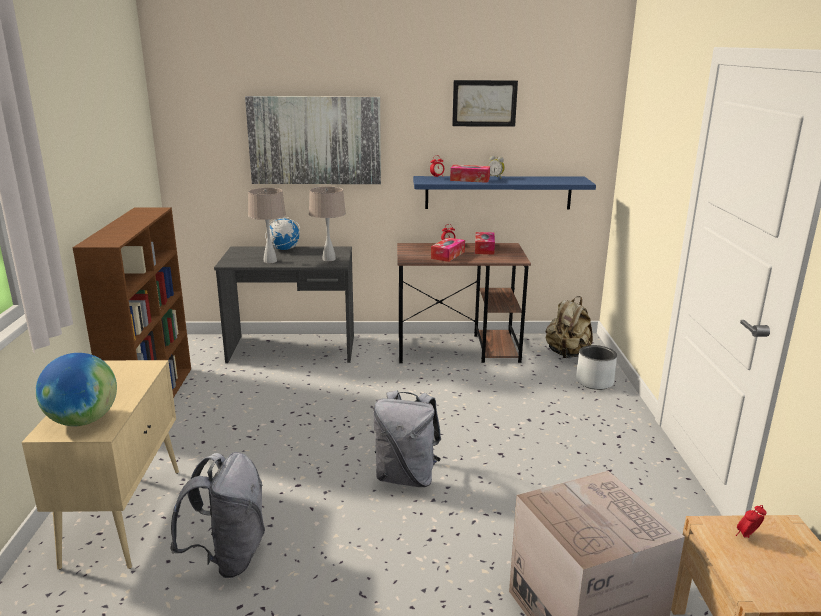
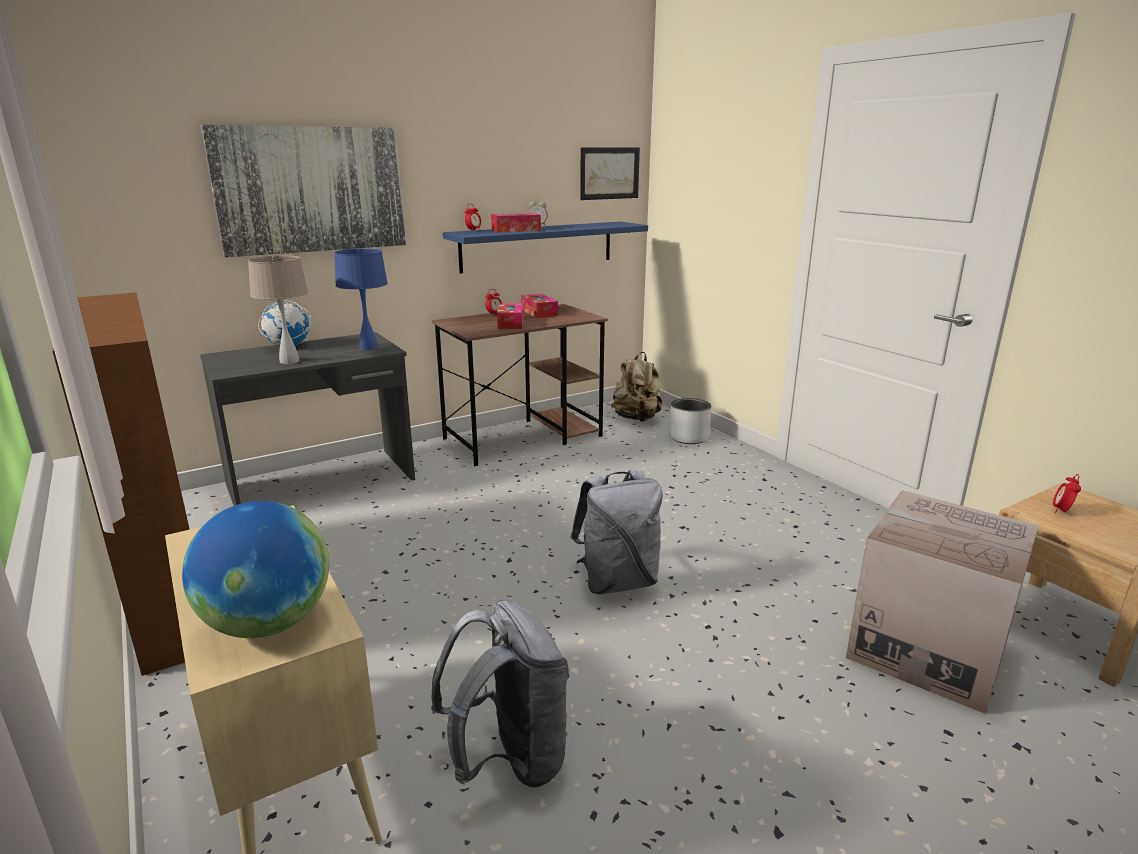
camera: 30 degrees left, 0 degrees up
beige table lamp [309,186,346,261] -> blue table lamp [334,248,388,350]
picture [452,80,518,127] -> picture moved to [580,148,640,200]

